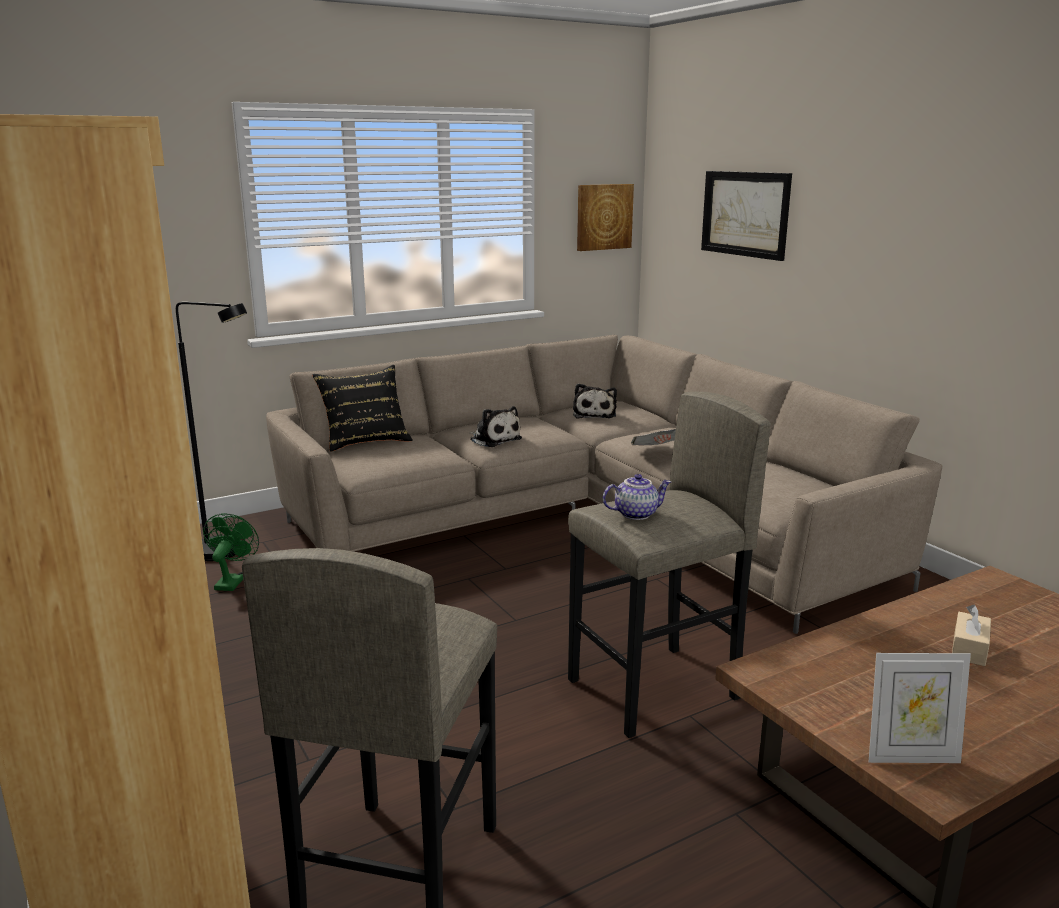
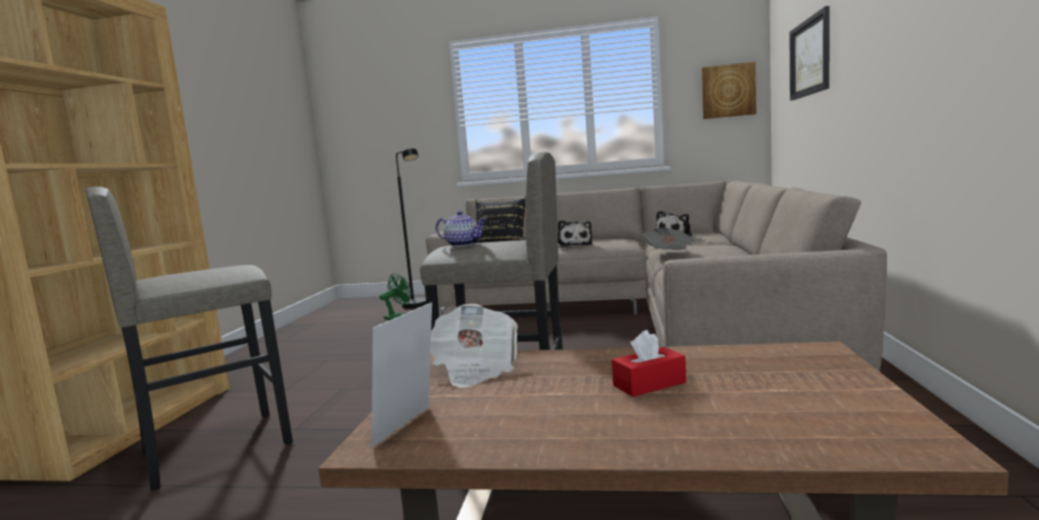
camera: 40 degrees right, 10 degrees down
picture frame [869,653,971,763] -> picture frame turned 75 degrees clockwise [371,302,432,447]
beige tissue box [952,605,991,666] -> red tissue box [612,330,686,397]
none -> newspaper [430,304,518,388]

